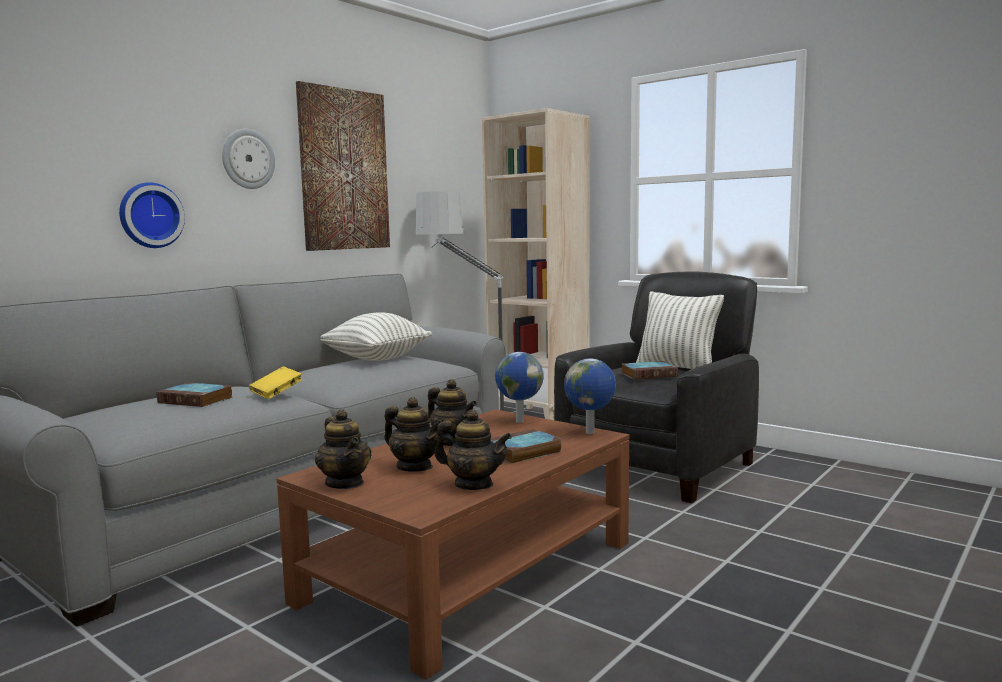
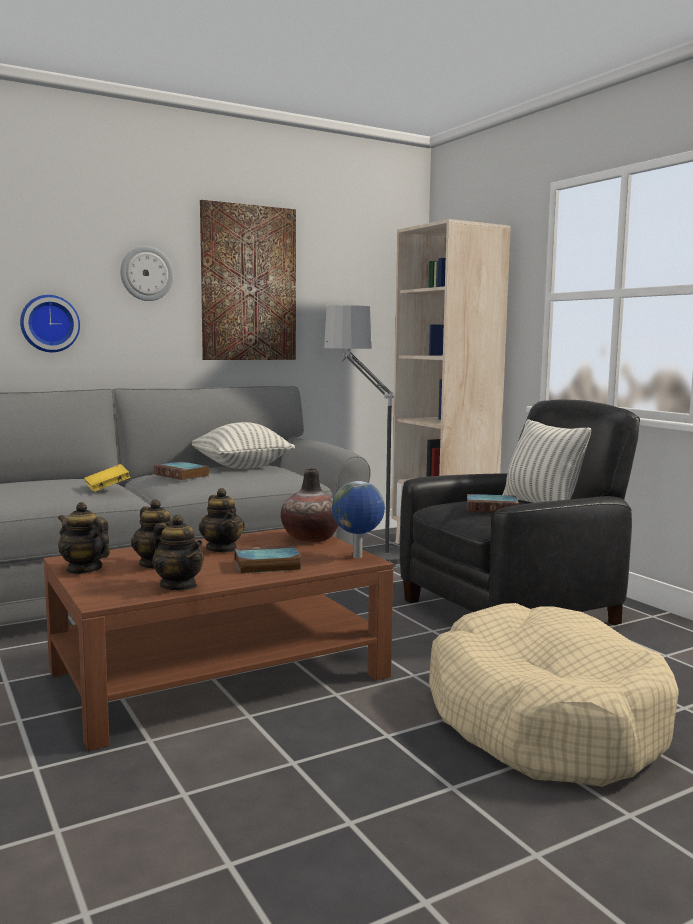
camera: 20 degrees right, 0 degrees up
book [156,383,233,407] -> book moved to [154,461,209,480]
teapot [315,409,372,489] -> teapot turned 135 degrees clockwise [58,502,110,574]
globe [495,352,544,423] -> vase [281,468,339,542]
none -> beige dog bed [429,603,678,787]

